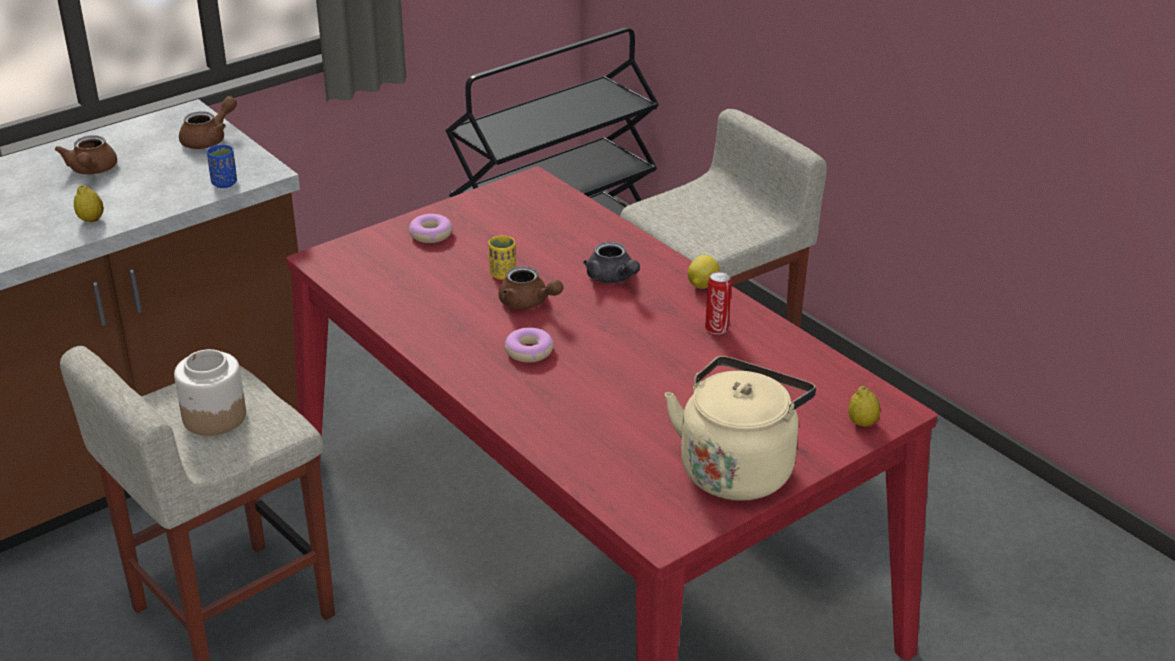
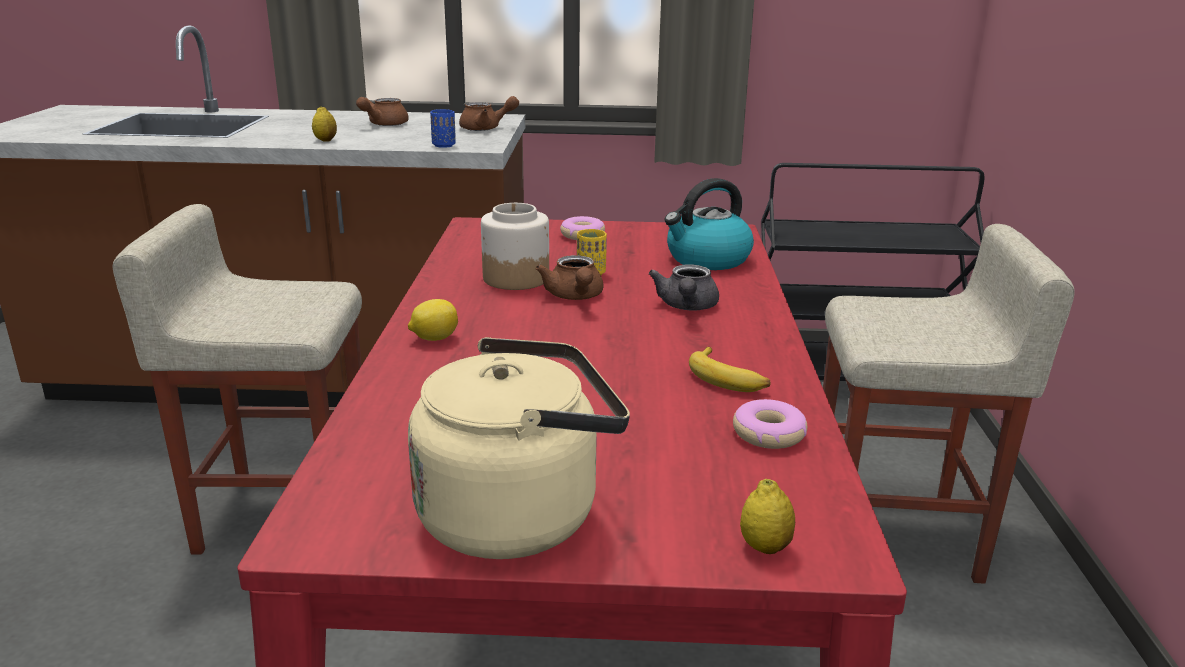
camera: 40 degrees right, 10 degrees down
jar [174,349,246,436] -> jar moved to [481,203,549,290]
donut [504,327,554,362] -> donut moved to [733,399,807,449]
lemon [688,255,720,289] -> lemon moved to [408,299,458,341]
can [705,272,732,334] -> banana [689,347,770,392]
none -> kettle [664,178,754,270]

